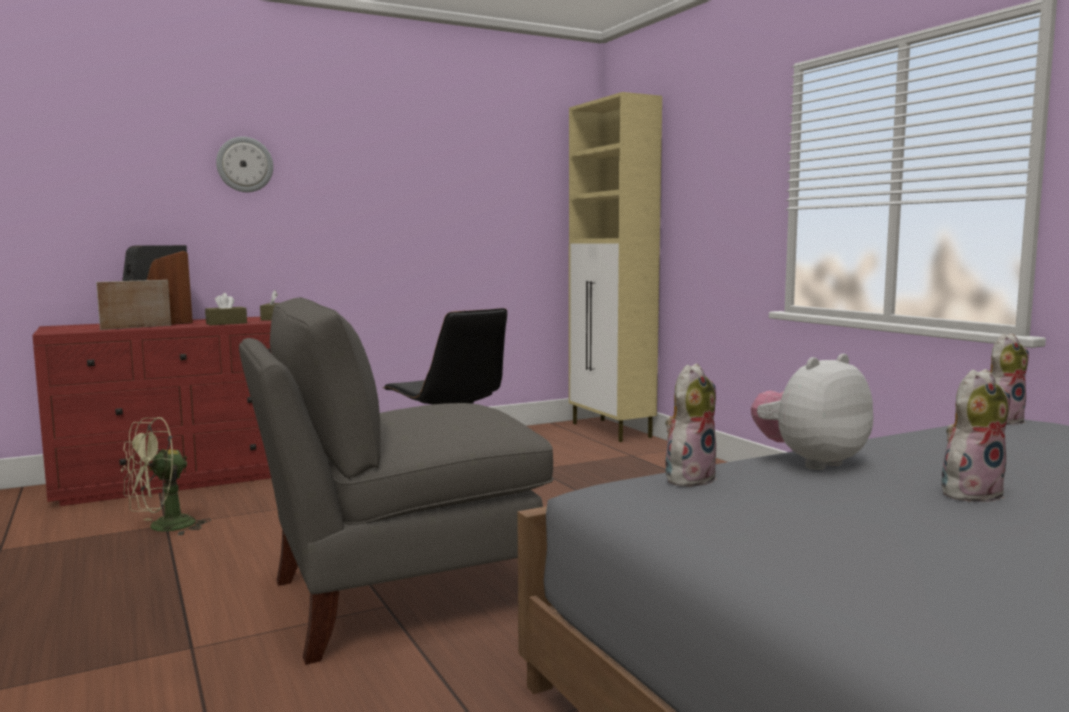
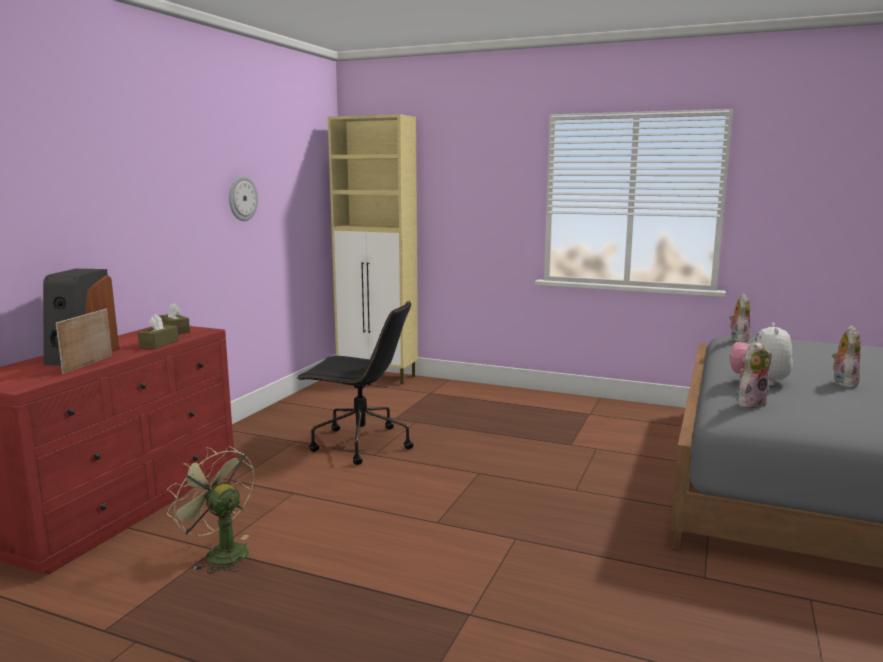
camera: 40 degrees left, 5 degrees up
green fan [121,417,211,536] -> green fan turned 120 degrees clockwise [167,446,254,574]
wall clock [216,137,273,192] -> wall clock moved to [229,176,258,221]
grey armchair [239,297,553,665] -> none
plush toy [665,363,717,488] -> plush toy turned 60 degrees clockwise [736,341,772,408]

